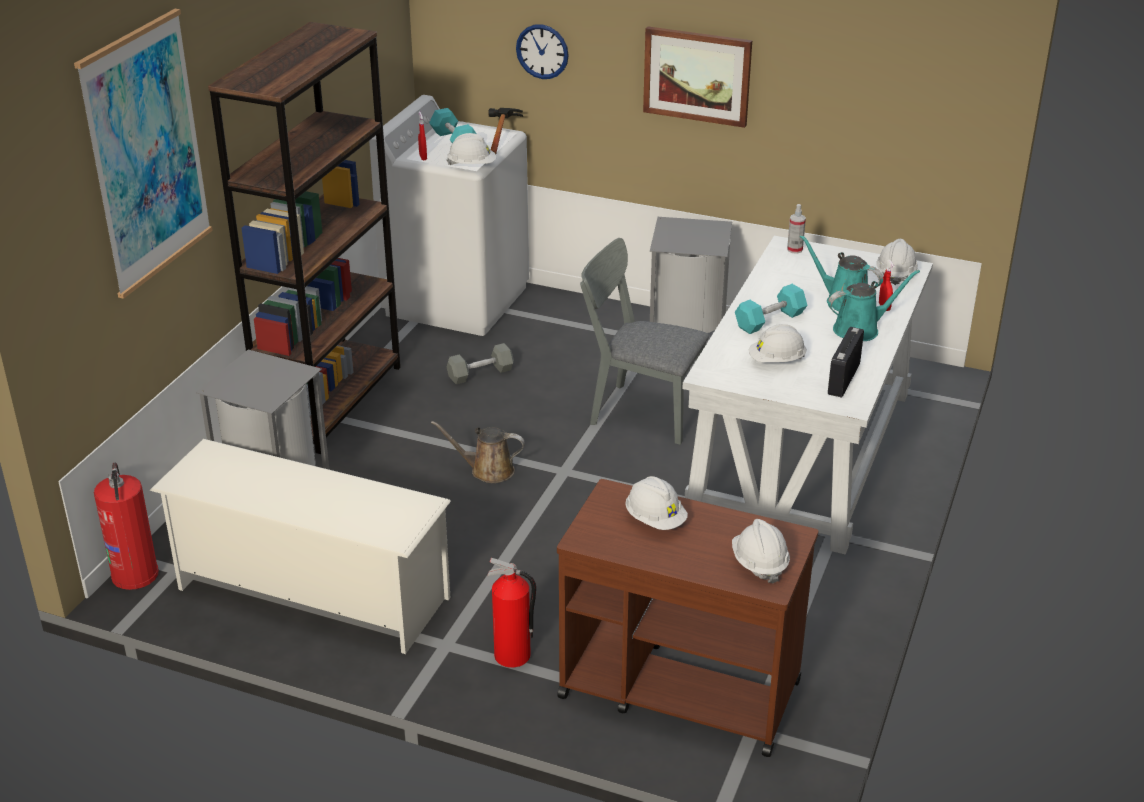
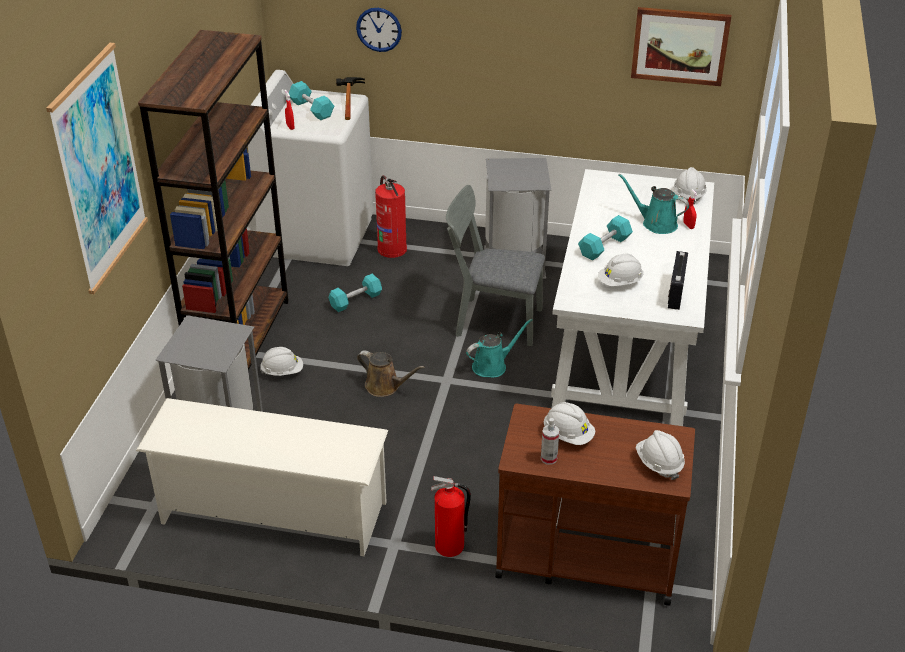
camera: 10 degrees left, 5 degrees up
fire extinguisher [94,463,159,590] -> fire extinguisher moved to [375,175,407,258]
brown watering can [431,421,525,483] -> brown watering can turned 150 degrees counterclockwise [357,350,425,397]
white hard hat [447,133,496,165] -> white hard hat moved to [260,347,303,376]
grey dumbbell [447,343,514,384] -> turquoise dumbbell [329,274,382,312]
picture [643,26,752,128] -> picture moved to [631,7,731,86]
spray bottle [787,204,806,254] -> spray bottle moved to [541,418,559,465]
turquoise watering can [828,270,920,341] -> turquoise watering can moved to [466,319,532,378]

